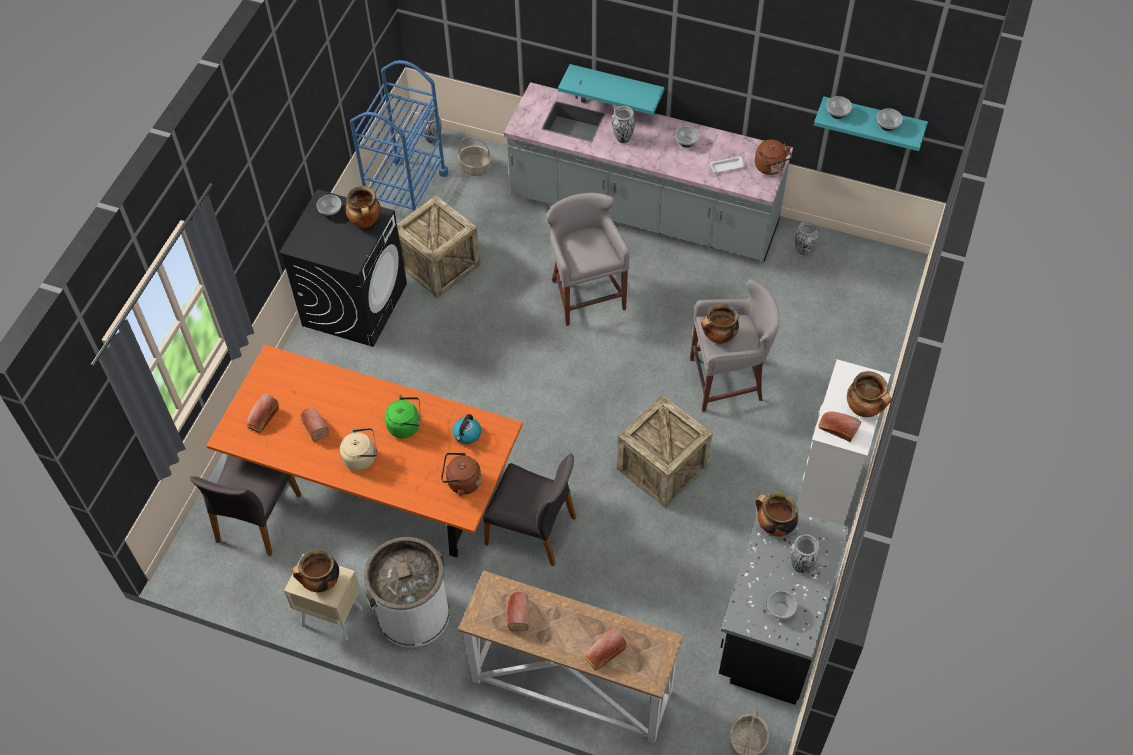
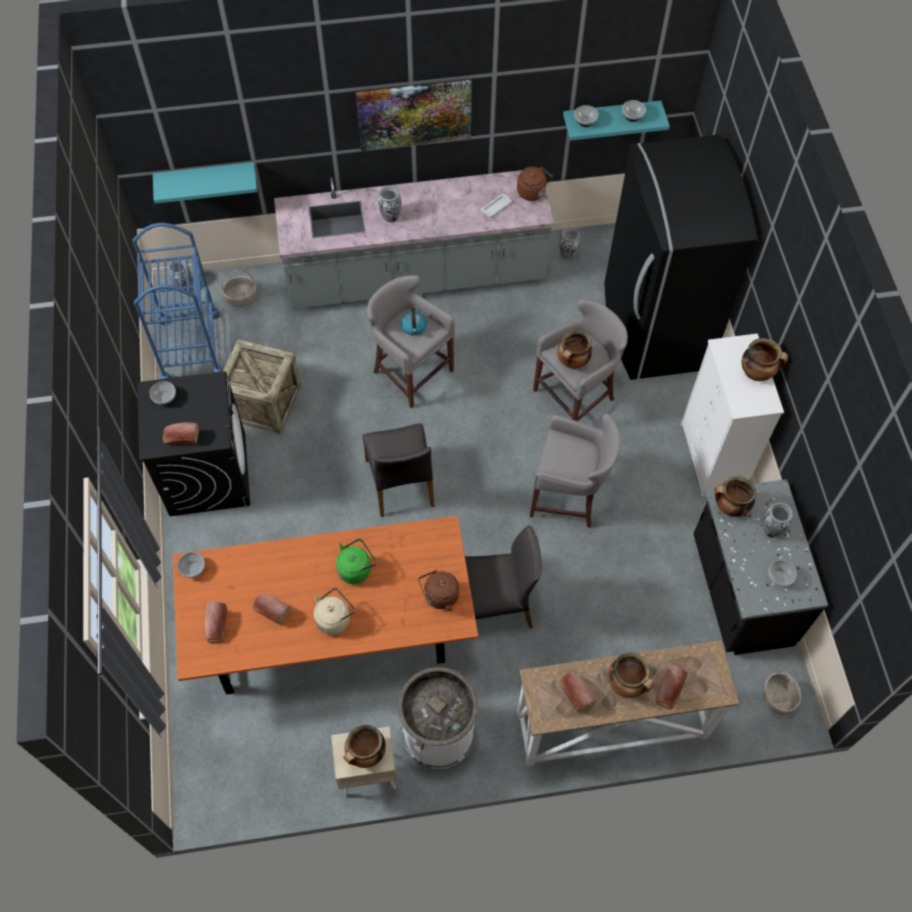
camera: 30 degrees left, 5 degrees up
grey chair [190,455,302,556] -> grey chair moved to [363,423,435,517]
cooking pot [345,186,380,228] -> cooking pot moved to [608,652,654,698]
kettle [452,414,481,444] -> kettle moved to [401,308,427,336]
turquoise shelf [558,64,665,115] -> turquoise shelf moved to [153,162,257,204]
crate [617,395,713,508] -> grey stool [530,413,621,528]
bowl [675,126,699,148] -> bowl moved to [177,552,205,578]
bread [818,411,861,442] -> bread moved to [163,422,199,445]
none -> picture [356,80,472,151]
none -> black fridge [604,135,757,380]

